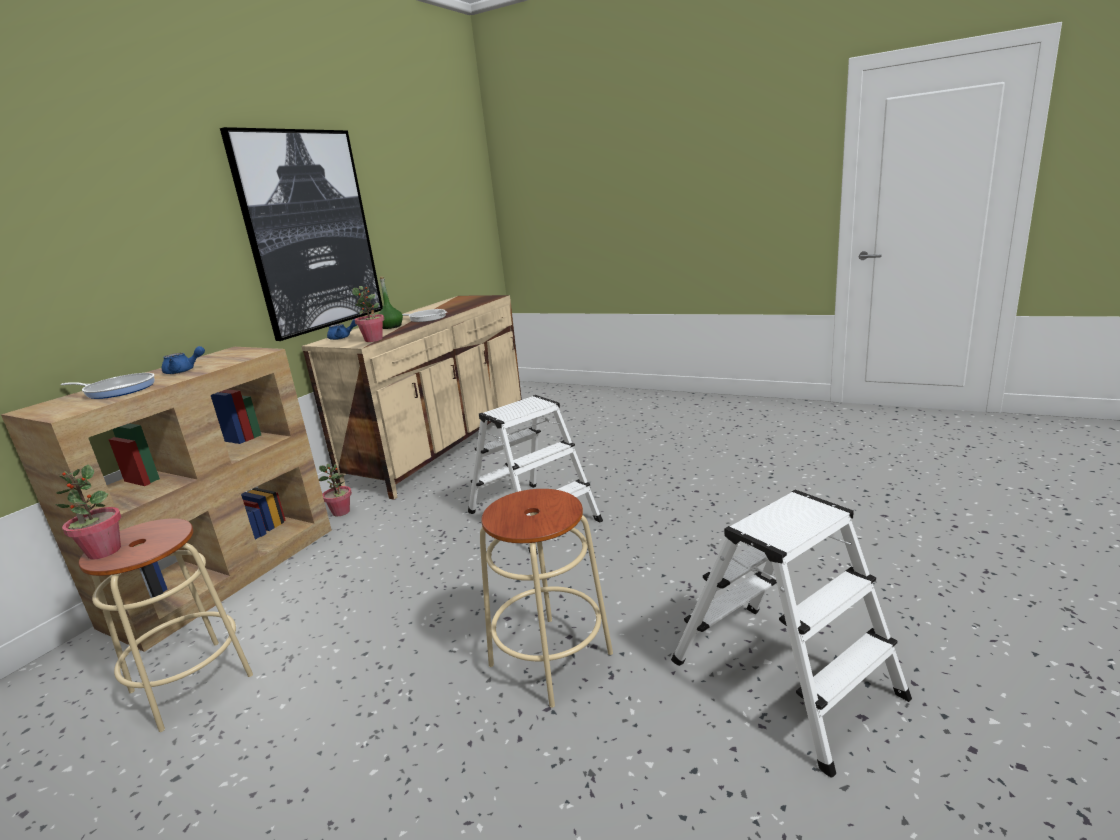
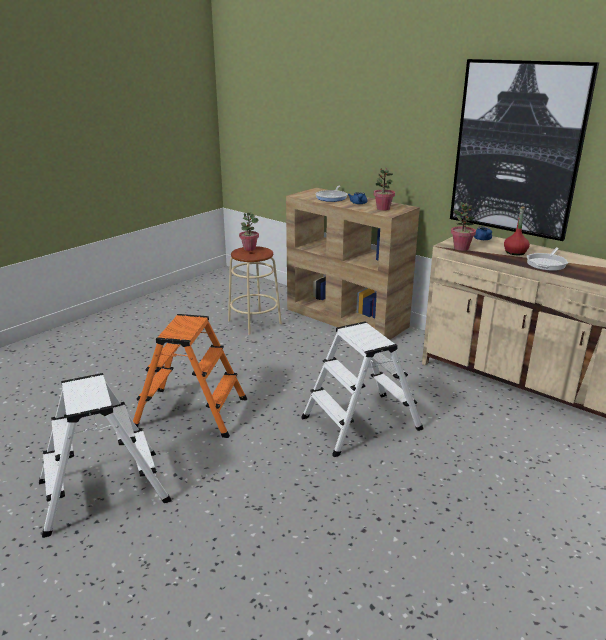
camera: 100 degrees right, 5 degrees up
potted plant [319,464,352,516] -> potted plant moved to [374,168,395,211]
green bottle [378,277,403,329] -> red bottle [504,206,530,255]
beige stool [480,489,613,708] -> orange step ladder [133,314,247,438]

